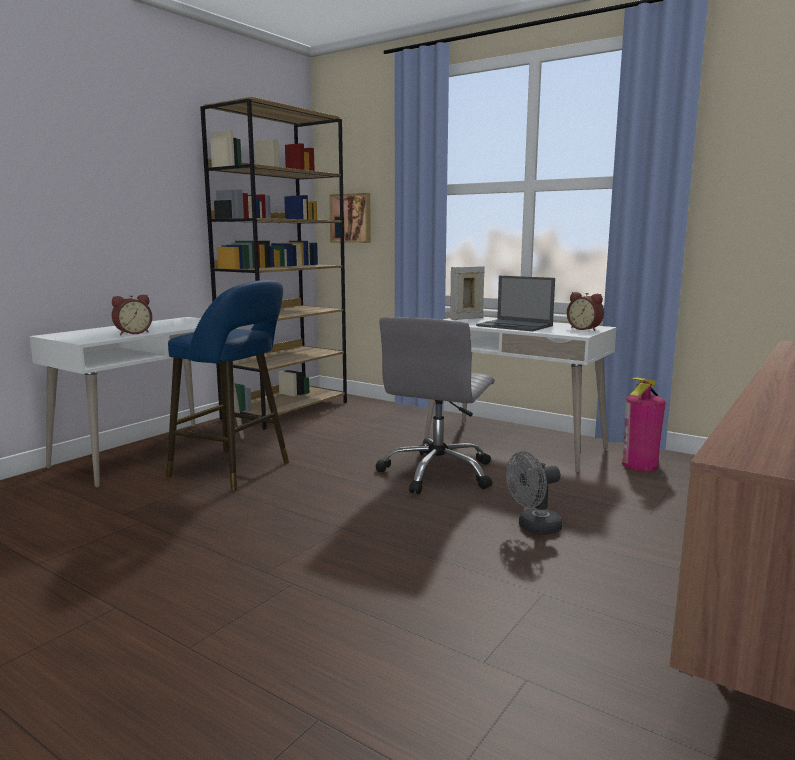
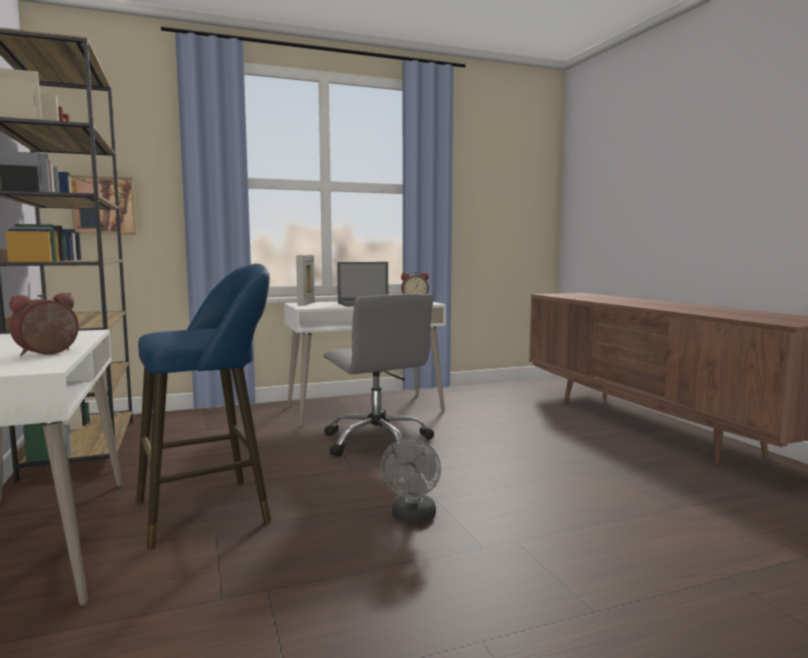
camera: 55 degrees left, 5 degrees down
alarm clock [112,295,152,335] -> alarm clock turned 135 degrees counterclockwise [9,293,79,356]
grey fan [506,451,562,535] -> grey fan moved to [381,438,441,523]
fire extinguisher [622,378,666,471] -> none

